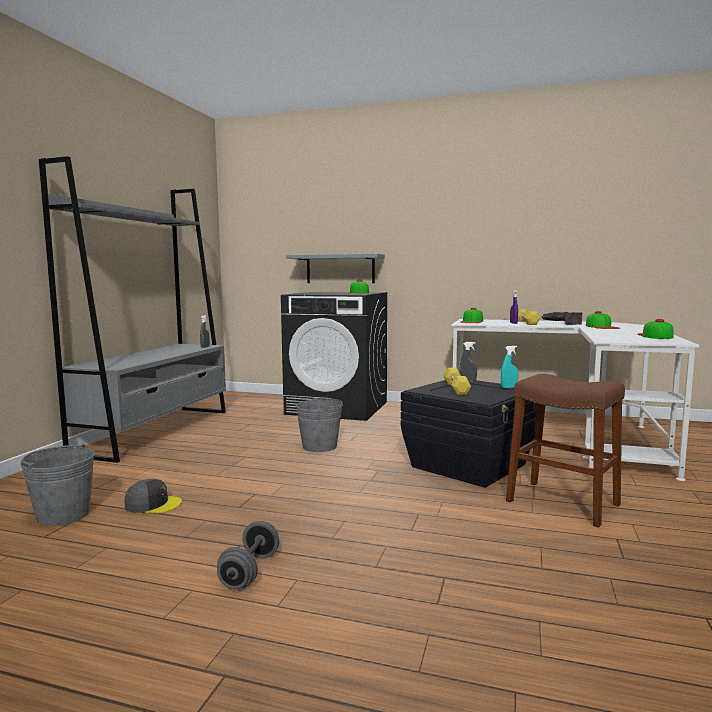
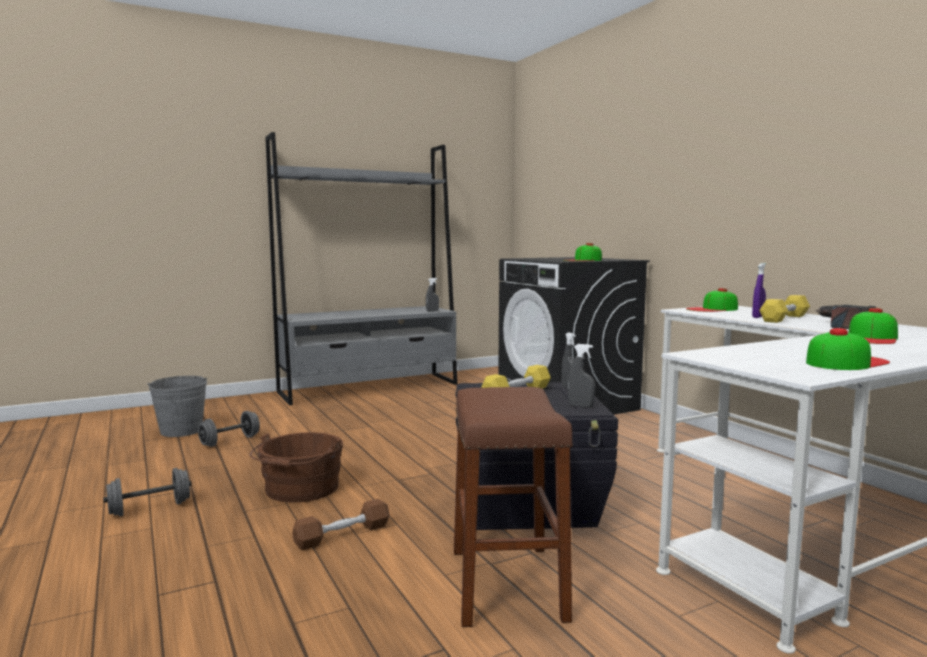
camera: 45 degrees right, 0 degrees up
grey cap [125,479,182,514] -> grey dumbbell [198,411,260,447]
grey shelf [286,254,385,283] -> none
grey bucket [296,397,343,452] -> none
turquoise spray bottle [501,345,518,388] -> grey spray bottle [568,344,595,408]
none -> brown bucket [250,432,343,502]
none -> brown dumbbell [292,499,390,550]

